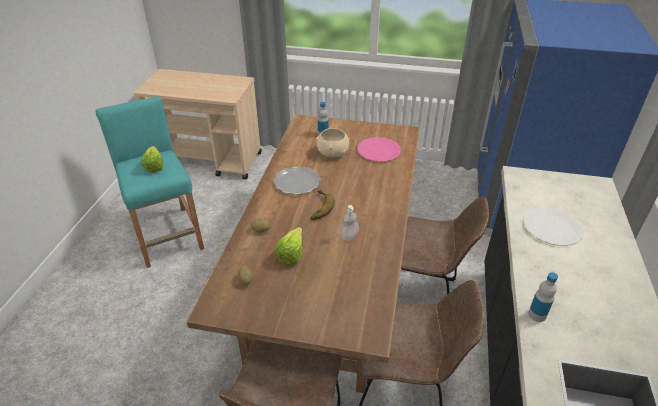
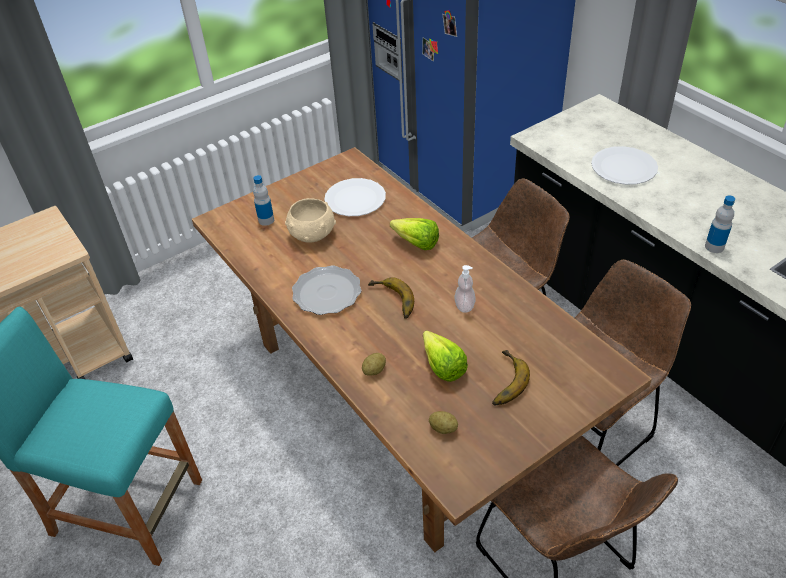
camera: 45 degrees left, 5 degrees up
lettuce [141,146,164,173] -> lettuce moved to [390,218,439,250]
pink plate [357,137,401,162] -> white plate [324,178,386,216]
none -> banana [492,350,530,405]

